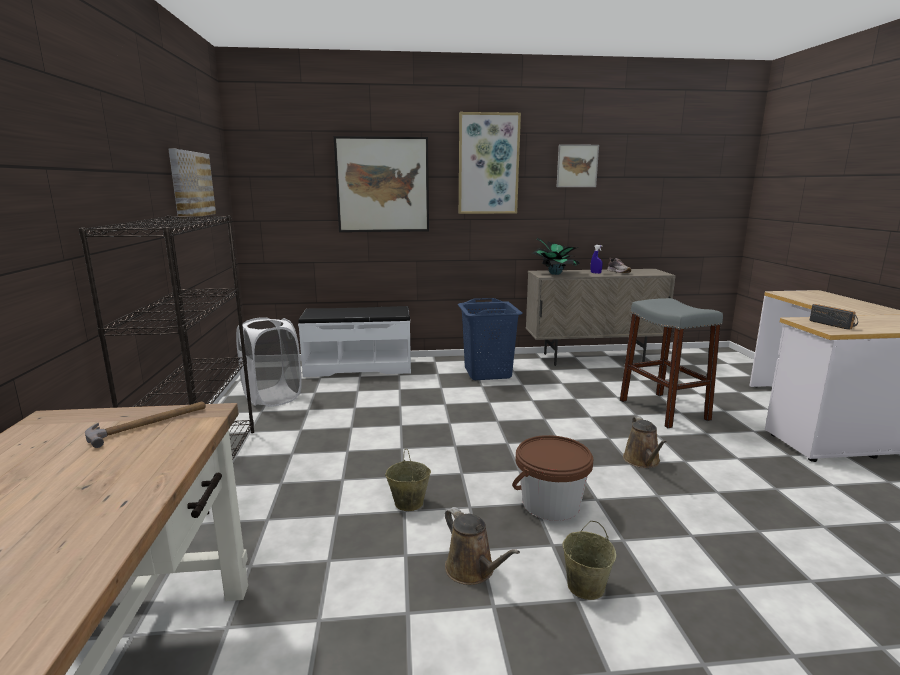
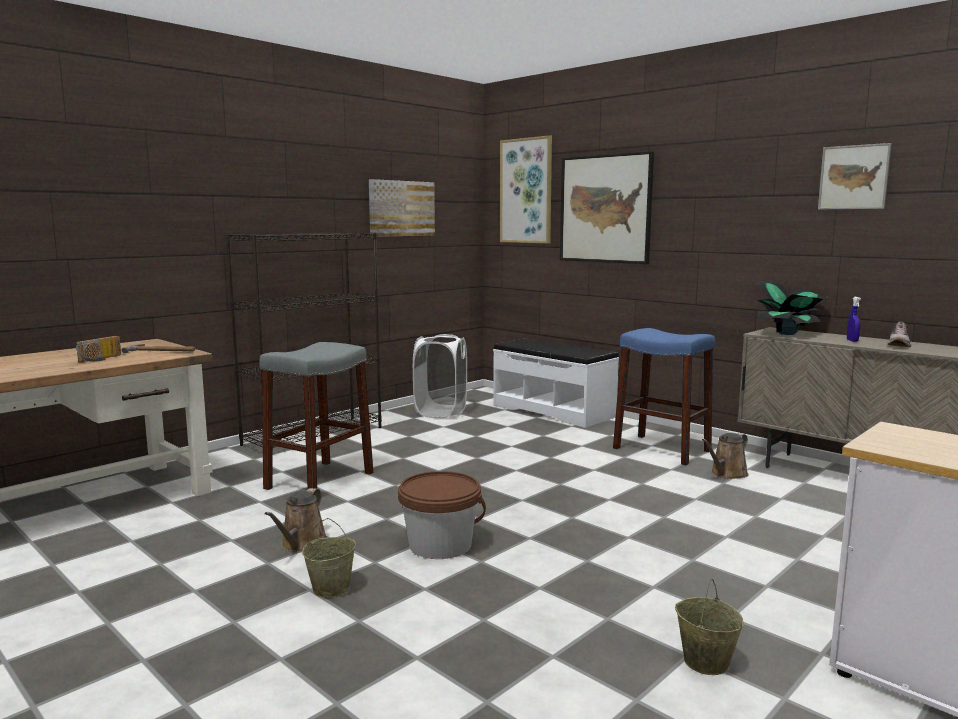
camera: 50 degrees right, 5 degrees down
beige bucket [385,449,431,511] -> beige bucket moved to [675,579,744,675]
blue laundry basket [458,298,523,380] -> blue stool [613,328,715,465]
picture [459,112,521,214] -> picture moved to [500,135,552,243]
grey stool [620,298,723,428] -> grey stool moved to [259,342,374,495]
brown watering can [623,416,667,468] -> brown watering can moved to [702,433,748,479]
radio [810,304,858,330] -> radio moved to [76,336,121,363]

